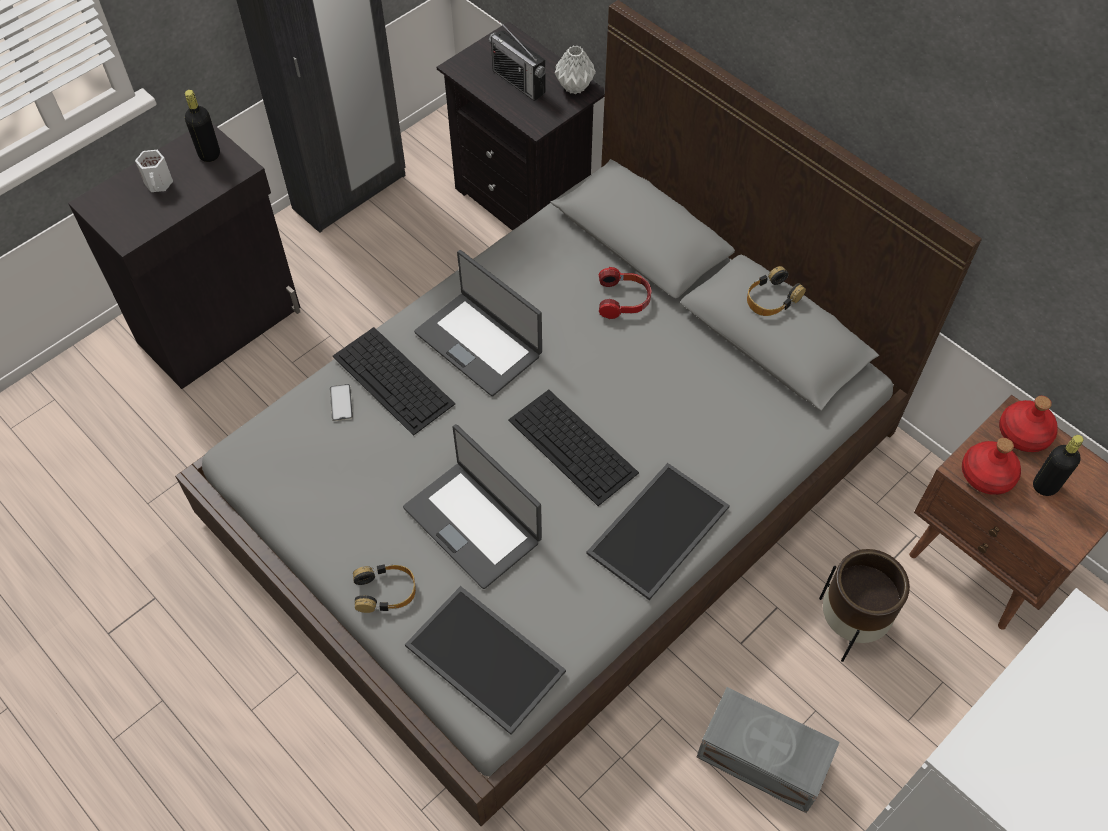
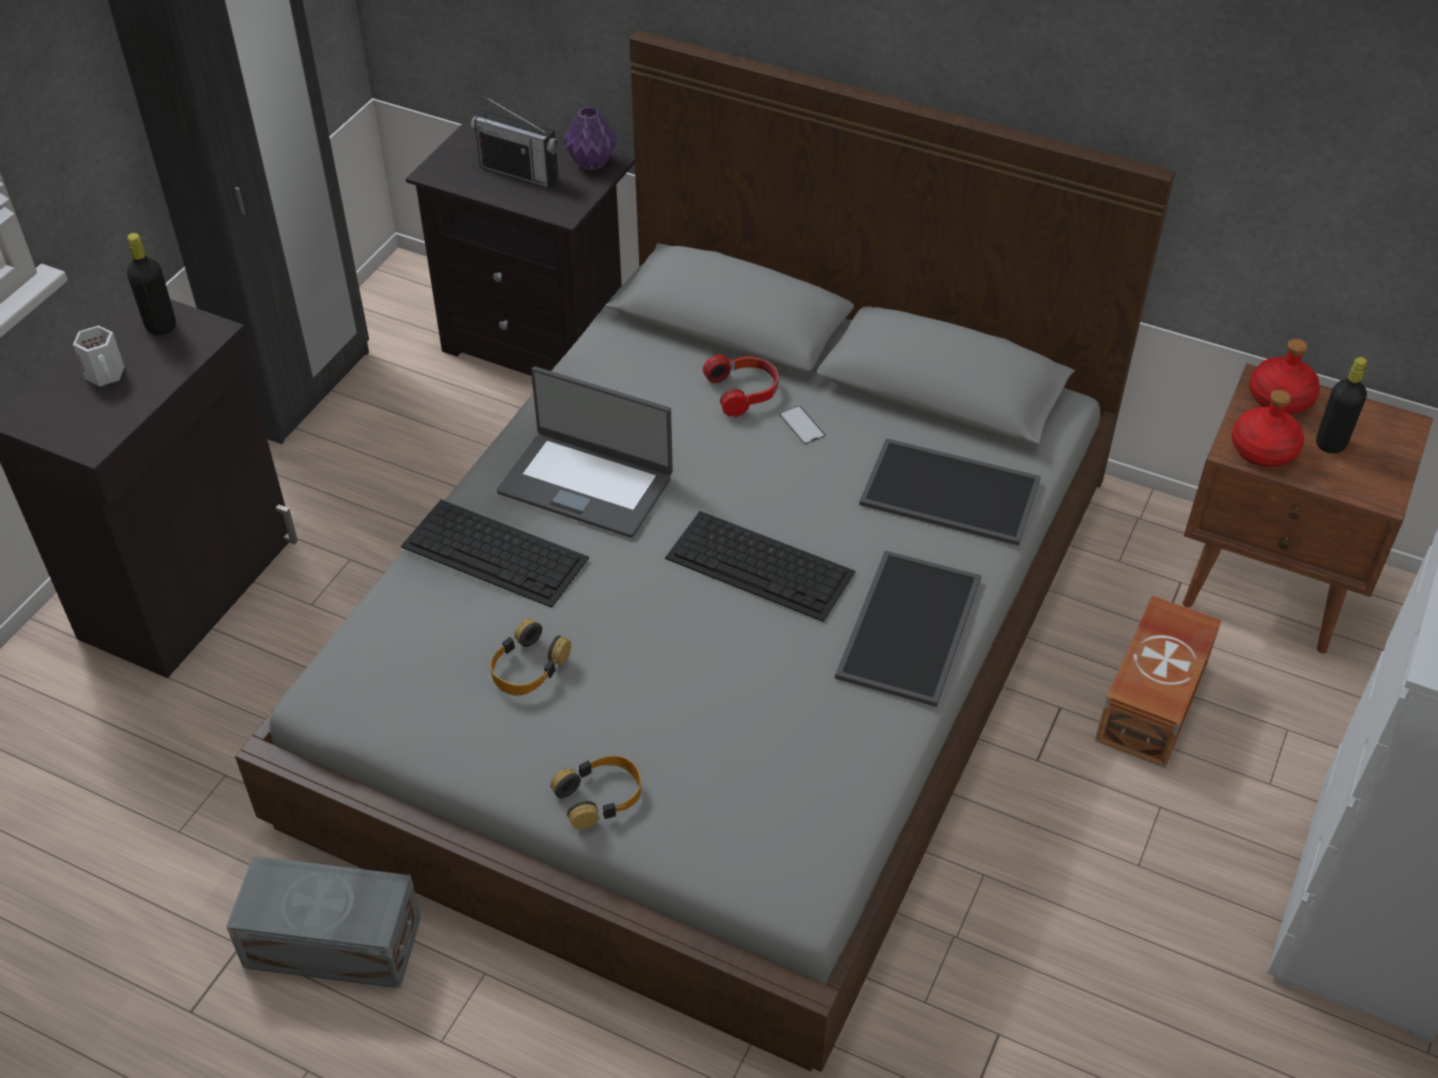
camera: 20 degrees left, 10 degrees down
phone [330,384,353,421] -> phone moved to [779,406,826,445]
laptop [403,424,542,589] -> none
tray [405,586,566,735] -> tray moved to [859,438,1041,546]
grey vase [555,46,596,94] -> purple vase [564,107,616,171]
grey storage box [697,687,840,813] -> grey storage box moved to [226,856,421,989]
headphones [747,266,806,316] -> headphones moved to [490,619,571,695]
brown planter [819,549,910,662] -> brown storage box [1095,596,1222,768]

